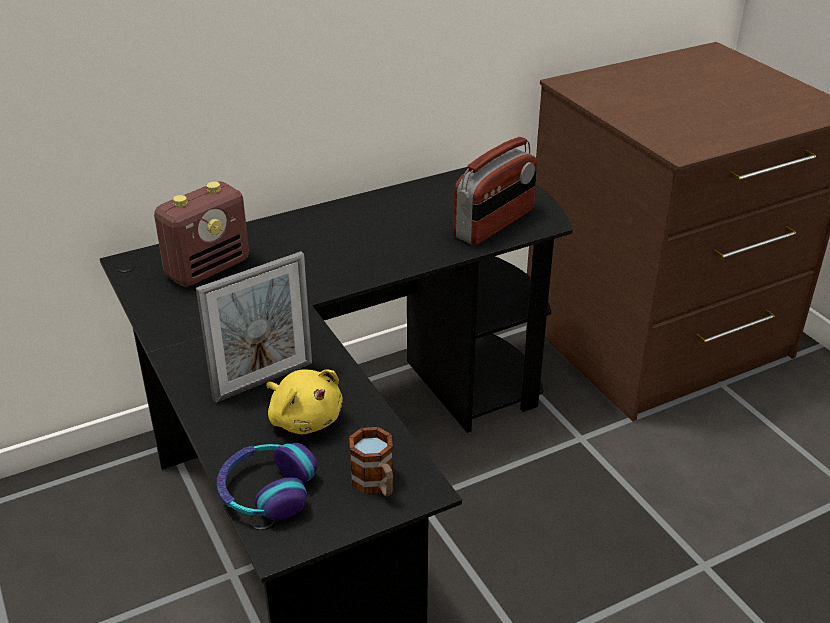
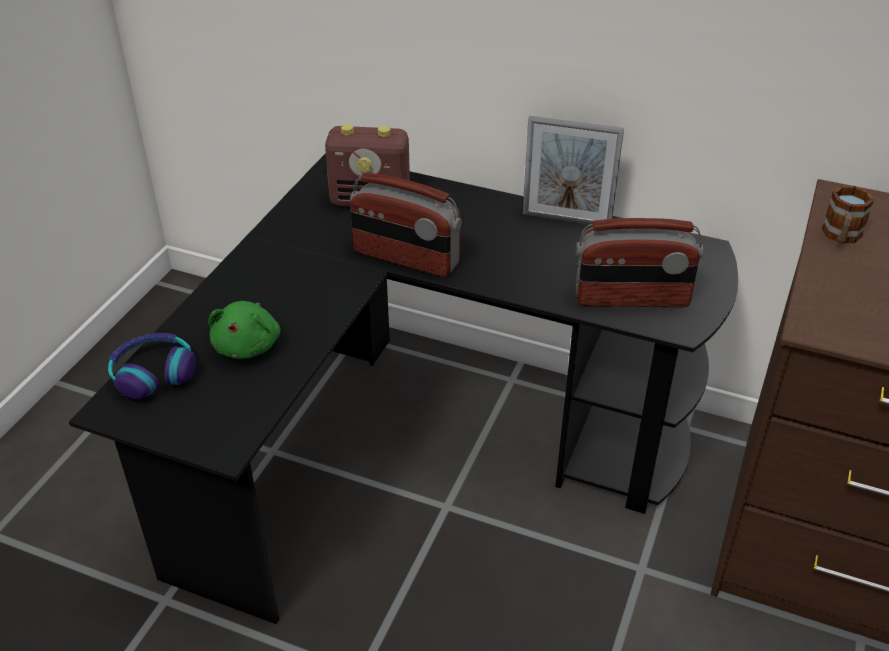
camera: 50 degrees right, 5 degrees up
picture frame [196,251,312,403] -> picture frame moved to [523,116,624,224]
yellow plush toy [266,369,343,434] -> green plush toy [208,301,280,359]
mug [349,427,393,497] -> mug moved to [822,186,874,244]
none -> radio [350,172,462,277]

